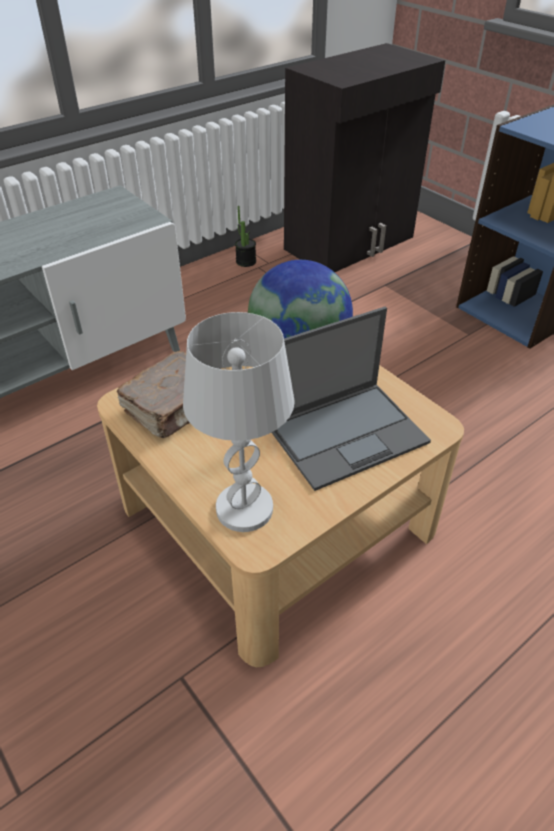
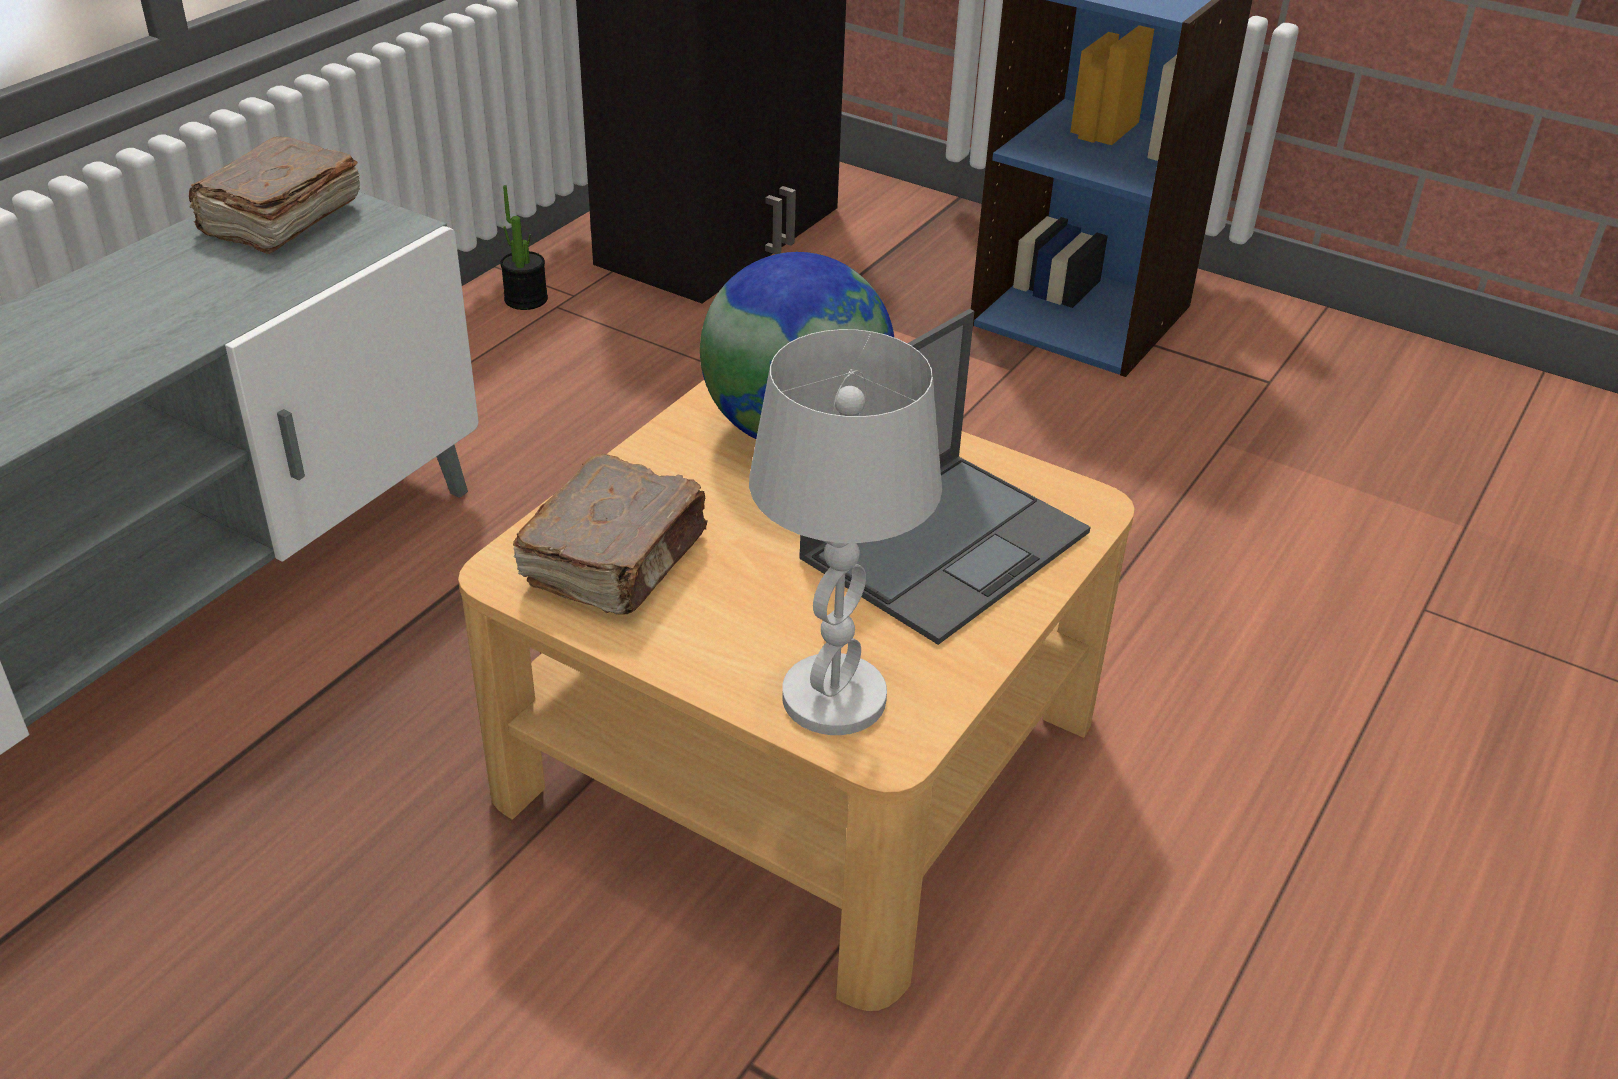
camera: 20 degrees left, 5 degrees down
none -> brown book [189,137,360,254]

